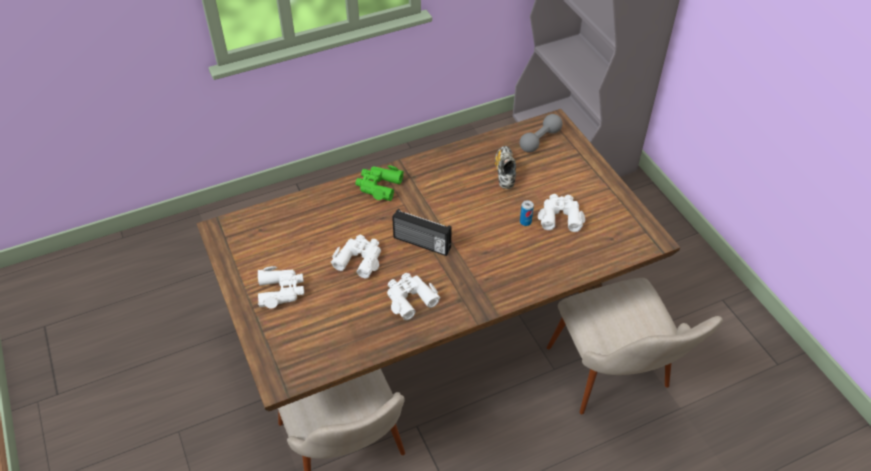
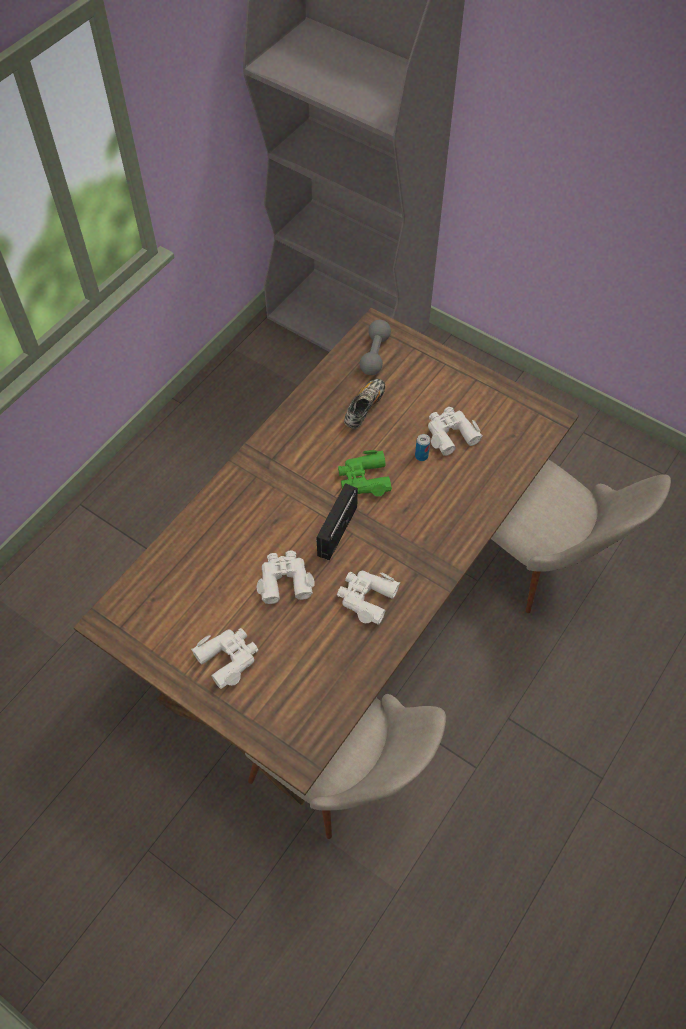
camera: 30 degrees left, 10 degrees up
green binoculars [355,165,404,201] -> green binoculars moved to [338,450,392,497]
radio [392,209,452,256] -> radio turned 120 degrees clockwise [316,483,358,560]
shoe [495,146,516,189] -> shoe turned 60 degrees clockwise [344,379,385,429]

